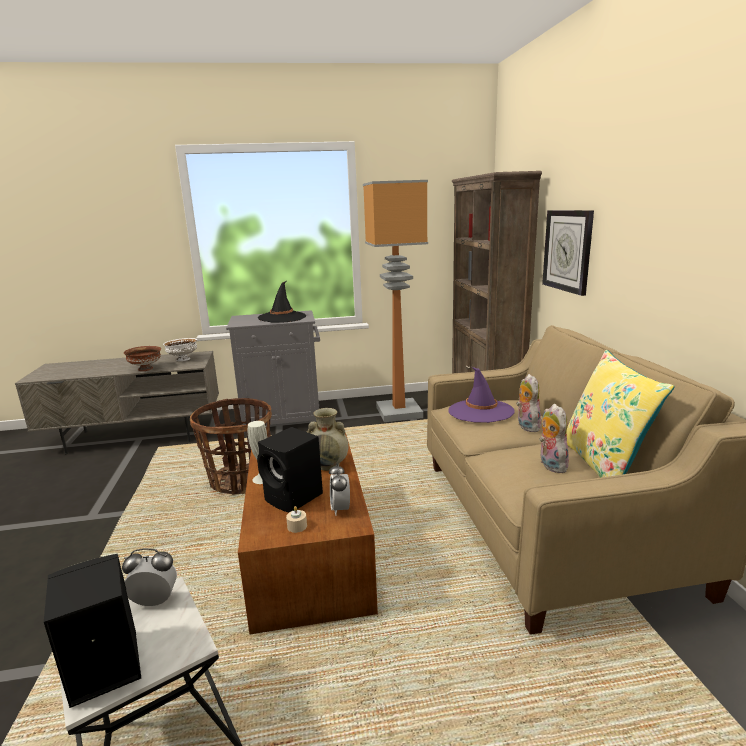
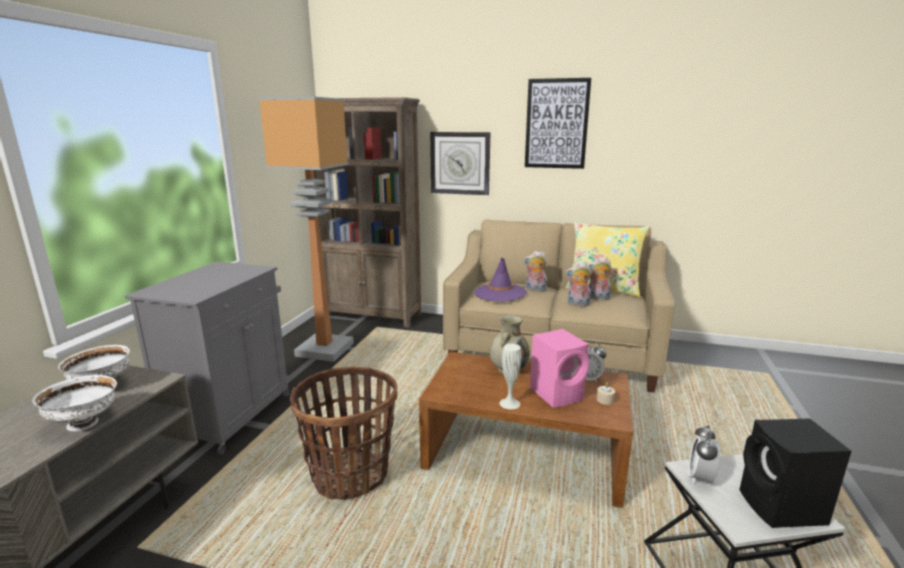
camera: 65 degrees left, 0 degrees up
brown bowl [124,346,161,371] -> white bowl [32,375,117,431]
black speaker [257,427,323,512] -> pink speaker [530,329,589,408]
black hat [258,281,306,323] -> none
none -> picture [525,78,591,169]
none -> plush toy [565,262,592,307]

